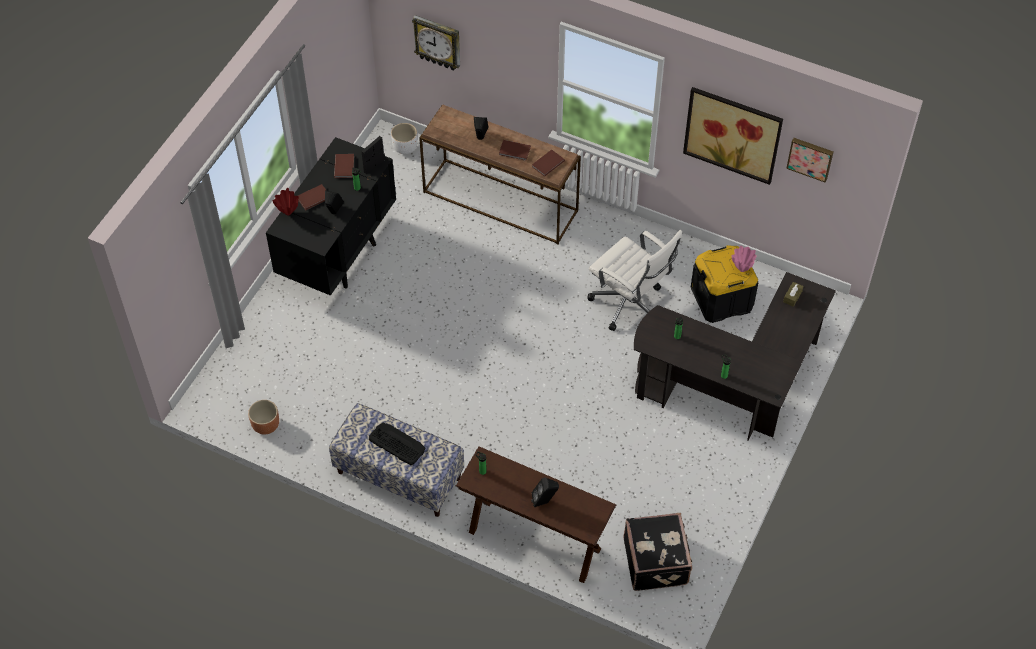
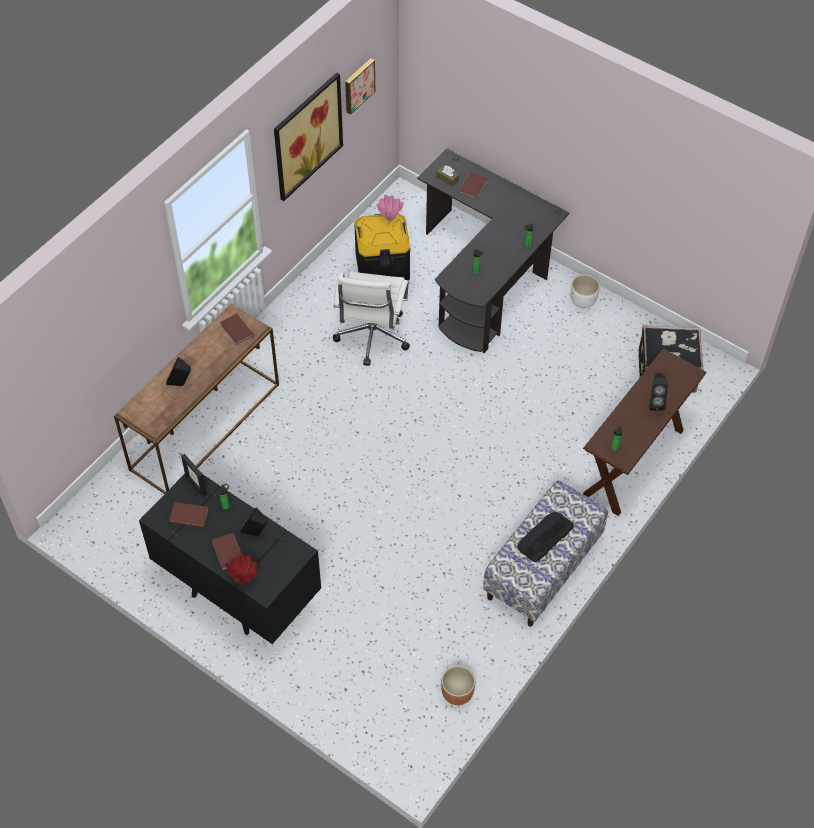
camera: 80 degrees left, 0 degrees up
white planter [391,123,418,154] -> white planter moved to [570,274,600,308]
wall clock [412,15,460,71] -> none
brown book [499,140,531,161] -> brown book moved to [458,172,487,199]
white office chair [587,230,682,331] -> white office chair turned 135 degrees clockwise [333,271,410,366]

